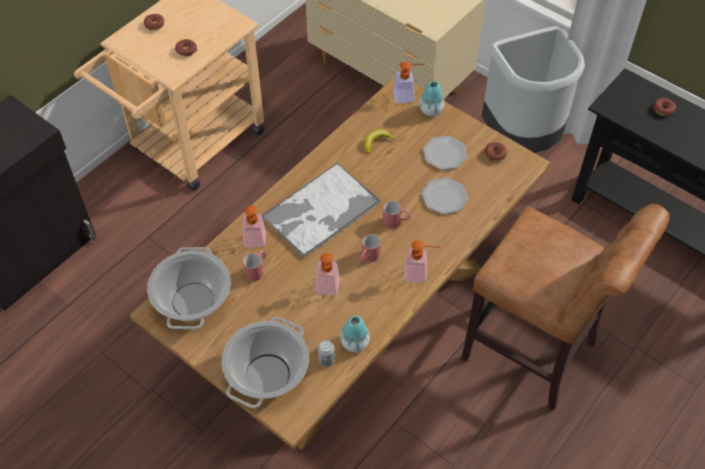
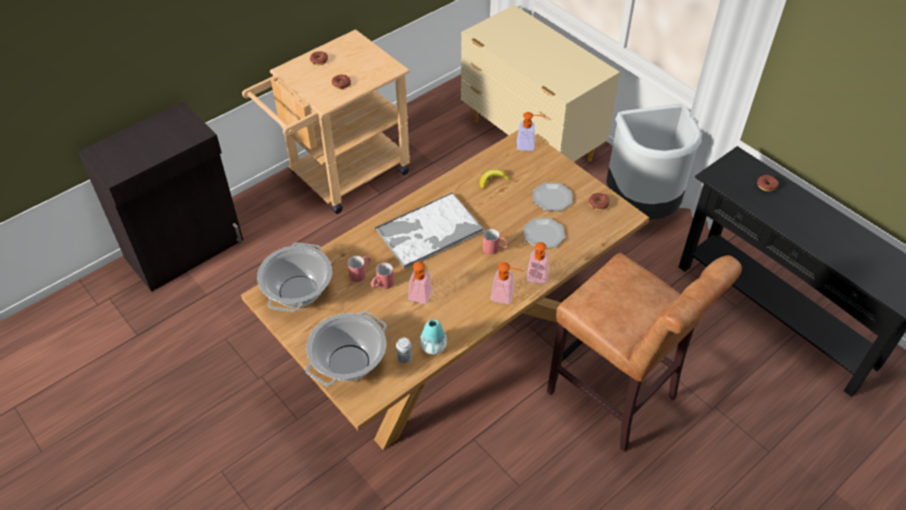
camera: 10 degrees right, 5 degrees down
soap dispenser [243,206,266,247] -> soap dispenser moved to [527,242,548,283]
red mug [359,234,381,263] -> red mug moved to [371,263,394,289]
vase [420,81,444,116] -> none

